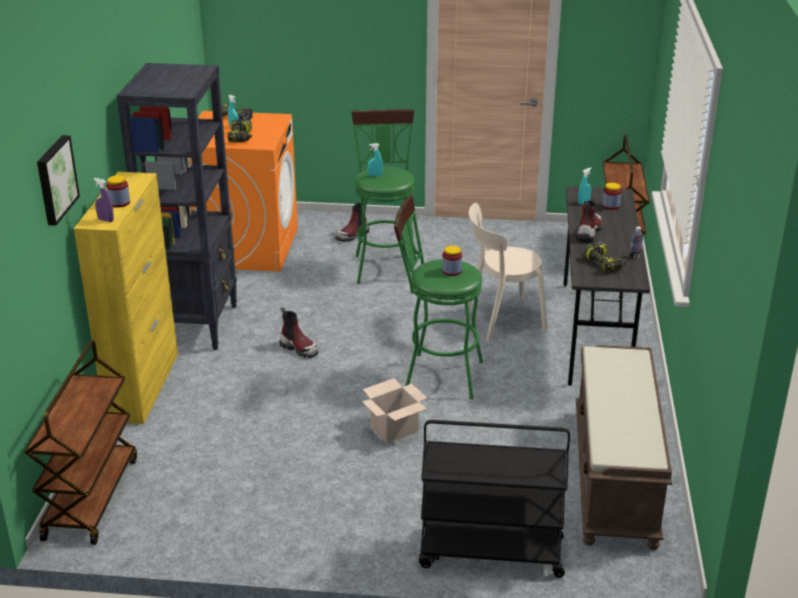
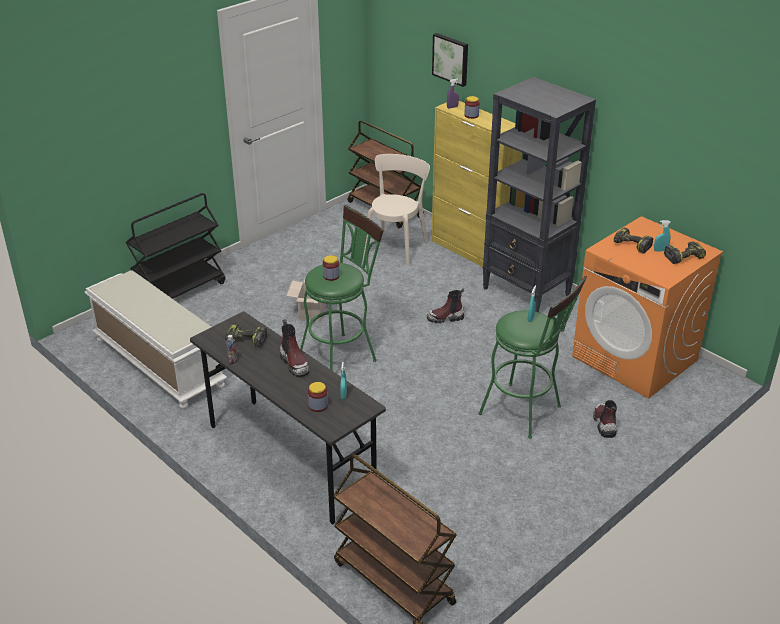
camera: 130 degrees right, 5 degrees up
beige chair [468,203,548,341] -> beige chair moved to [363,154,430,266]
brown bench [576,345,672,550] -> white bench [84,270,227,409]

